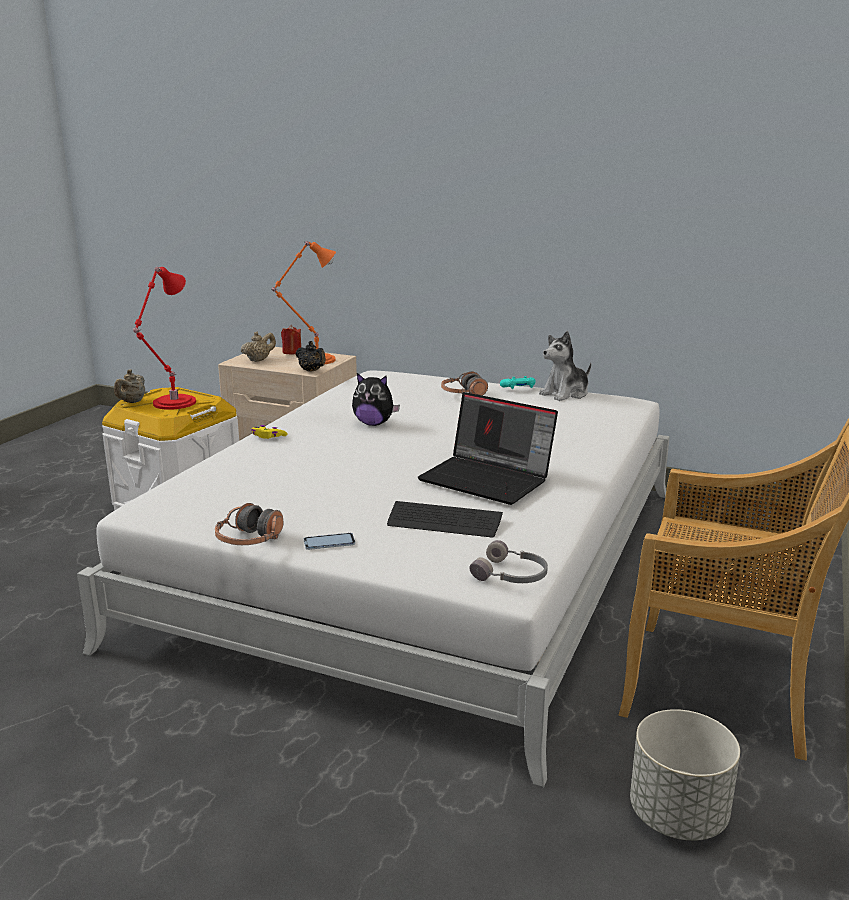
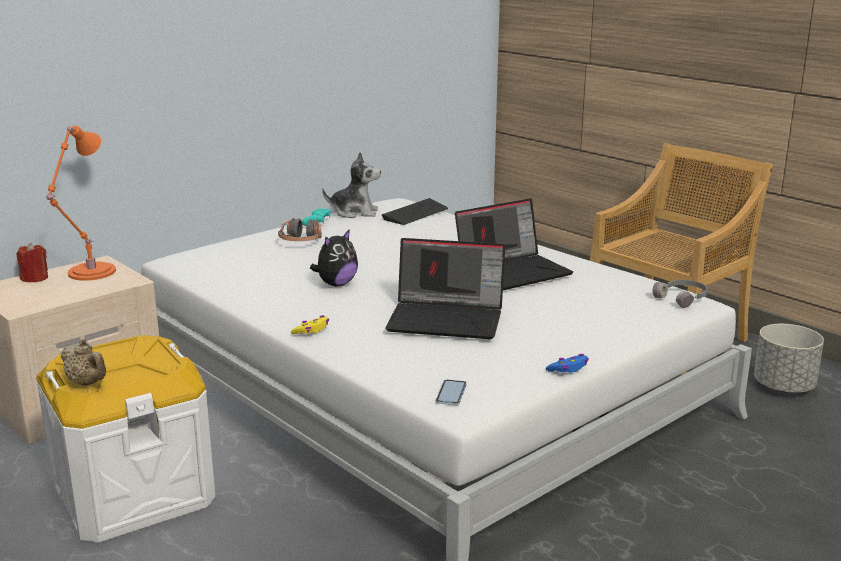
camera: 65 degrees left, 0 degrees up
red table lamp [133,267,196,410] -> none
headphones [215,503,284,545] -> blue game controller [546,354,589,373]
beige teapot [241,332,276,362] -> none
black teapot [296,341,326,372] -> none
phone [304,533,355,550] -> phone moved to [436,380,467,405]
keyboard [387,501,503,537] -> keyboard moved to [382,198,448,225]
plush toy [539,331,591,401] -> plush toy turned 75 degrees counterclockwise [322,152,381,218]
none -> laptop [385,238,505,339]

